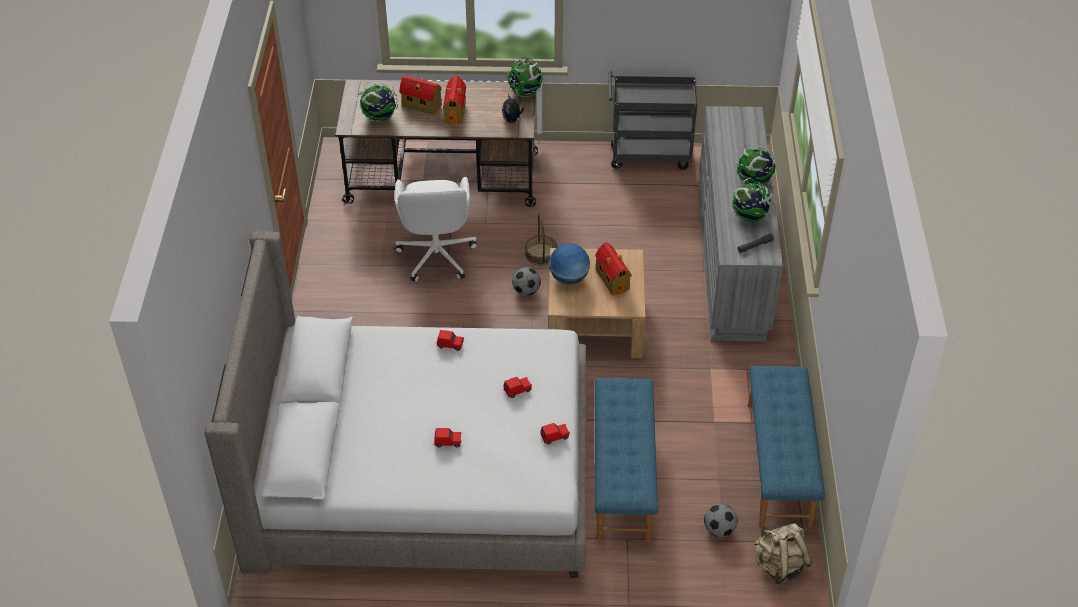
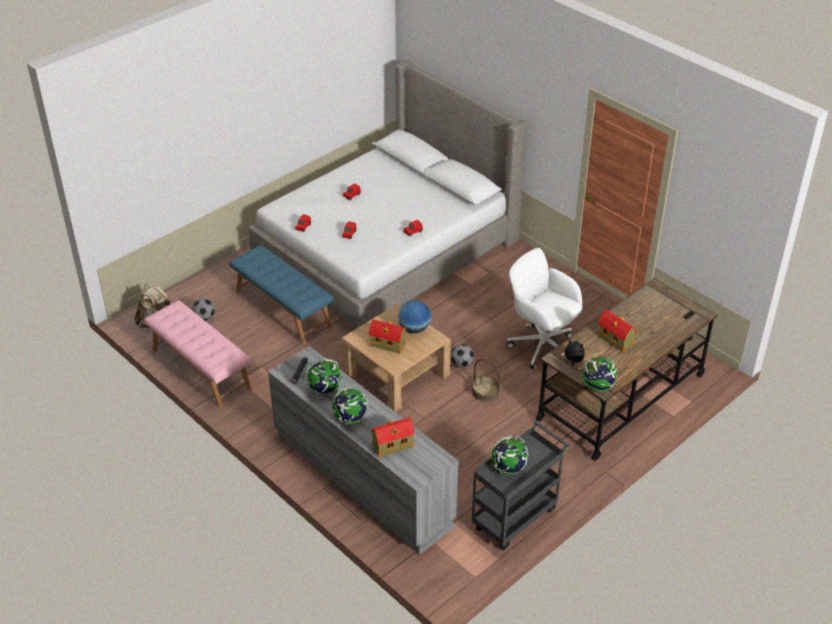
camera: 135 degrees right, 5 degrees down
globe [360,83,398,121] -> globe moved to [492,435,529,475]
toy house [399,75,442,115] -> toy house moved to [371,417,414,457]
blue bench [748,366,825,528] -> pink bench [144,300,251,408]

